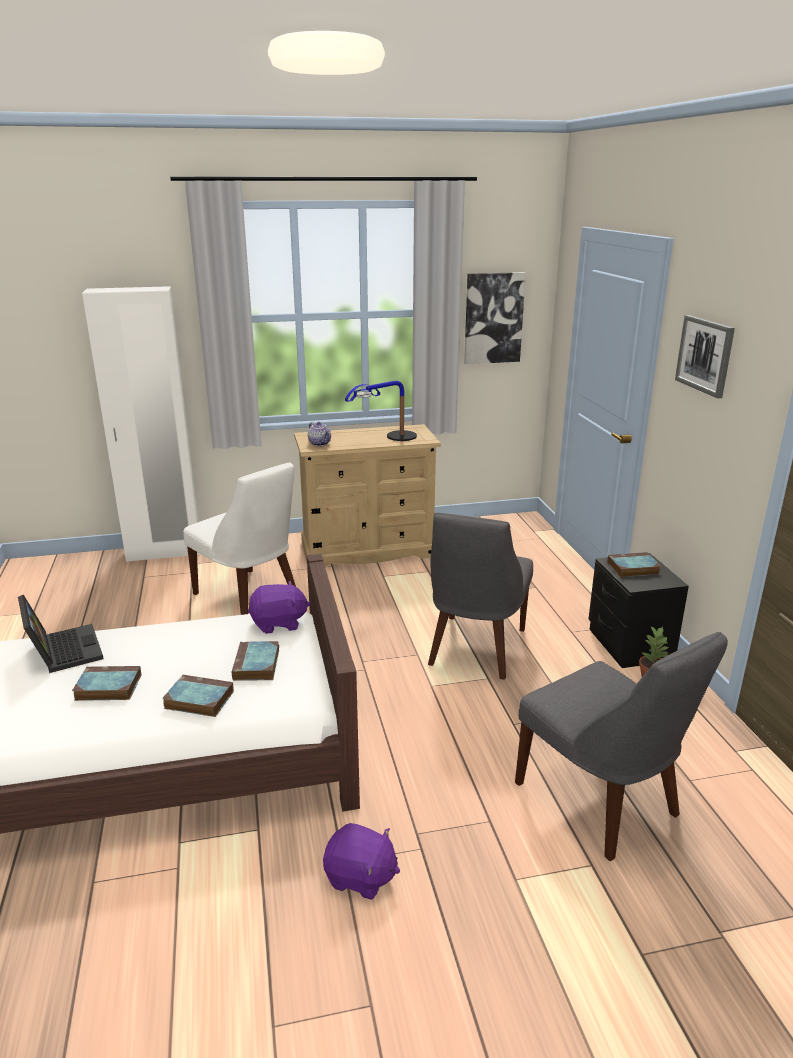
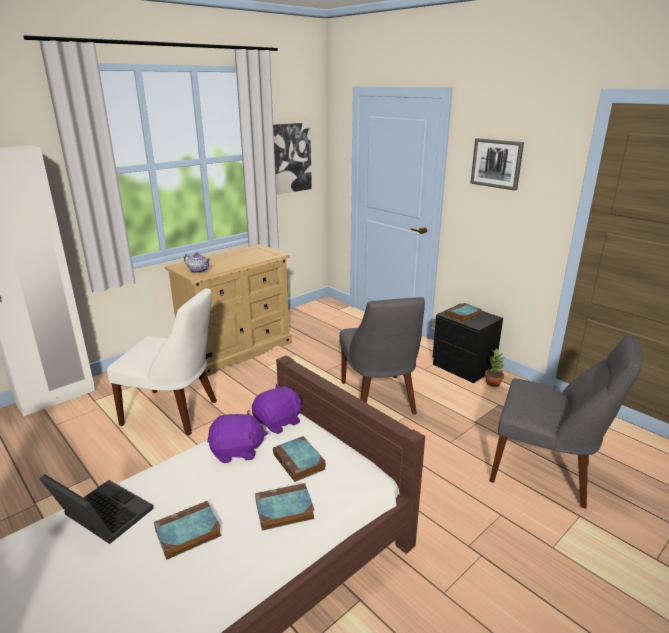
camera: 30 degrees left, 0 degrees up
purple plush toy [323,823,400,900] -> purple plush toy moved to [207,410,267,463]
table lamp [345,381,417,441] -> none

